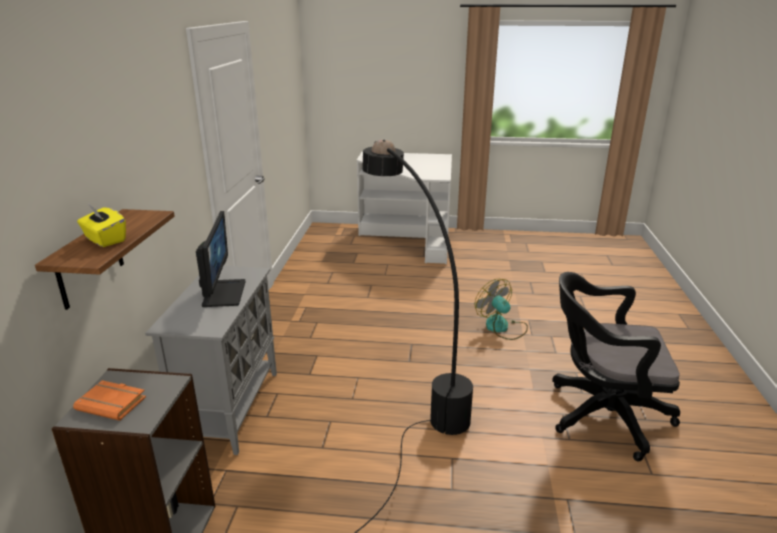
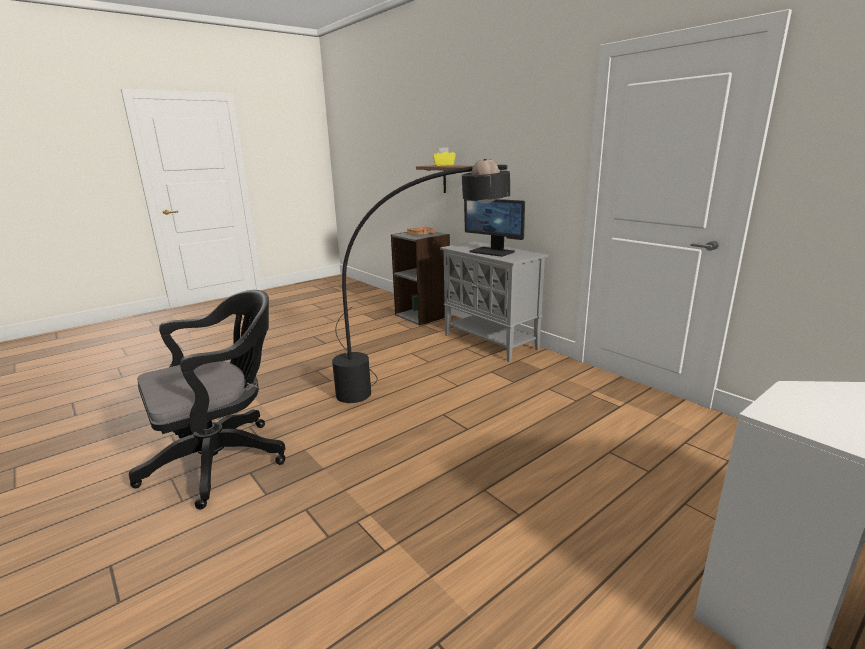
camera: 135 degrees right, 5 degrees down
fan [475,279,528,340] -> none

